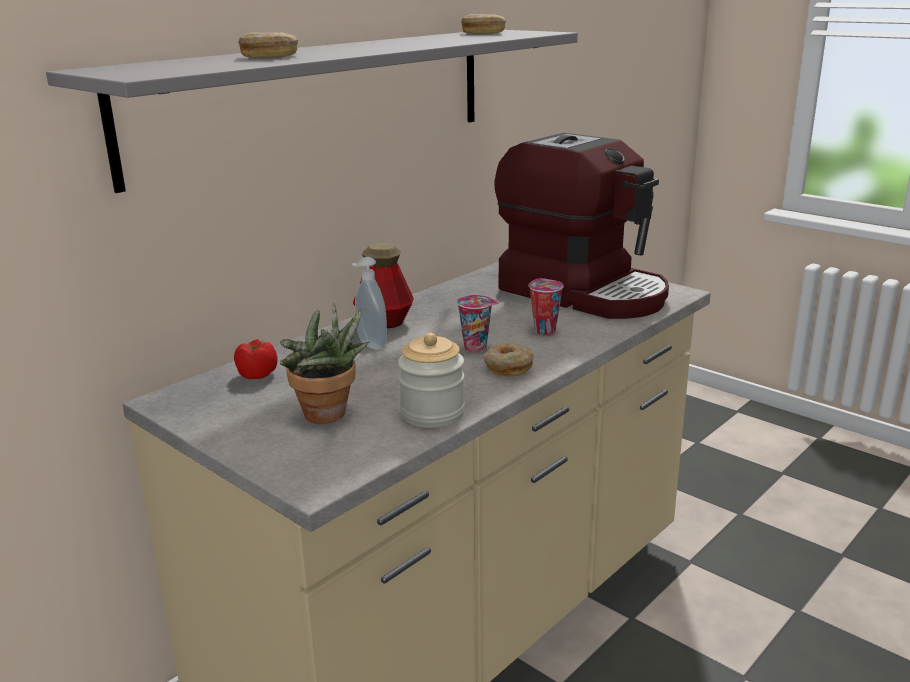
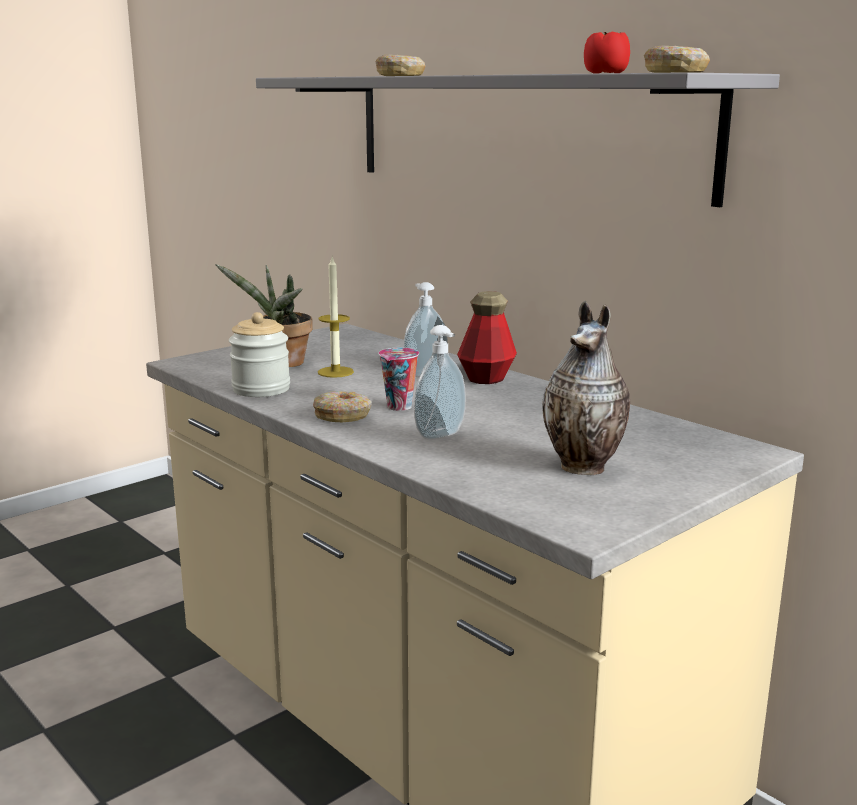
camera: 95 degrees right, 5 degrees down
tomato [234,339,277,379] -> tomato moved to [584,31,630,74]
coffee machine [494,133,669,319] -> vase [543,301,630,475]
cup [529,278,564,335] -> soap dispenser [414,325,466,440]
none -> candle [318,257,354,378]

